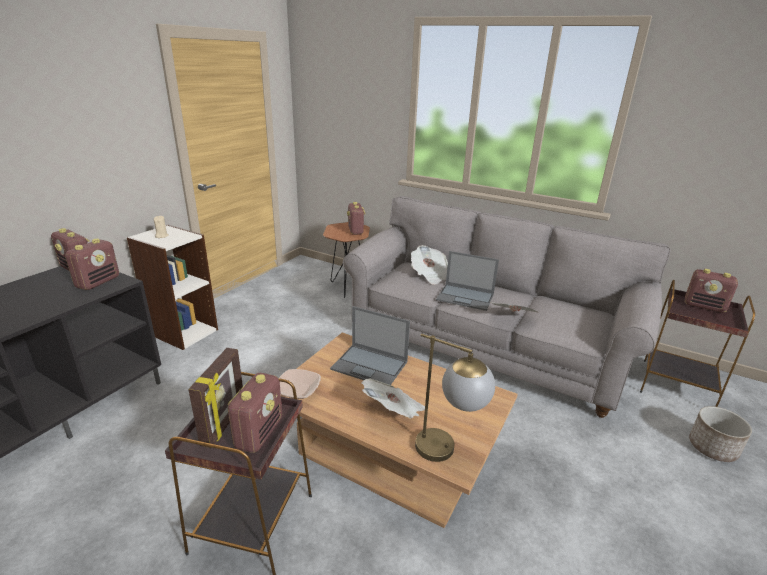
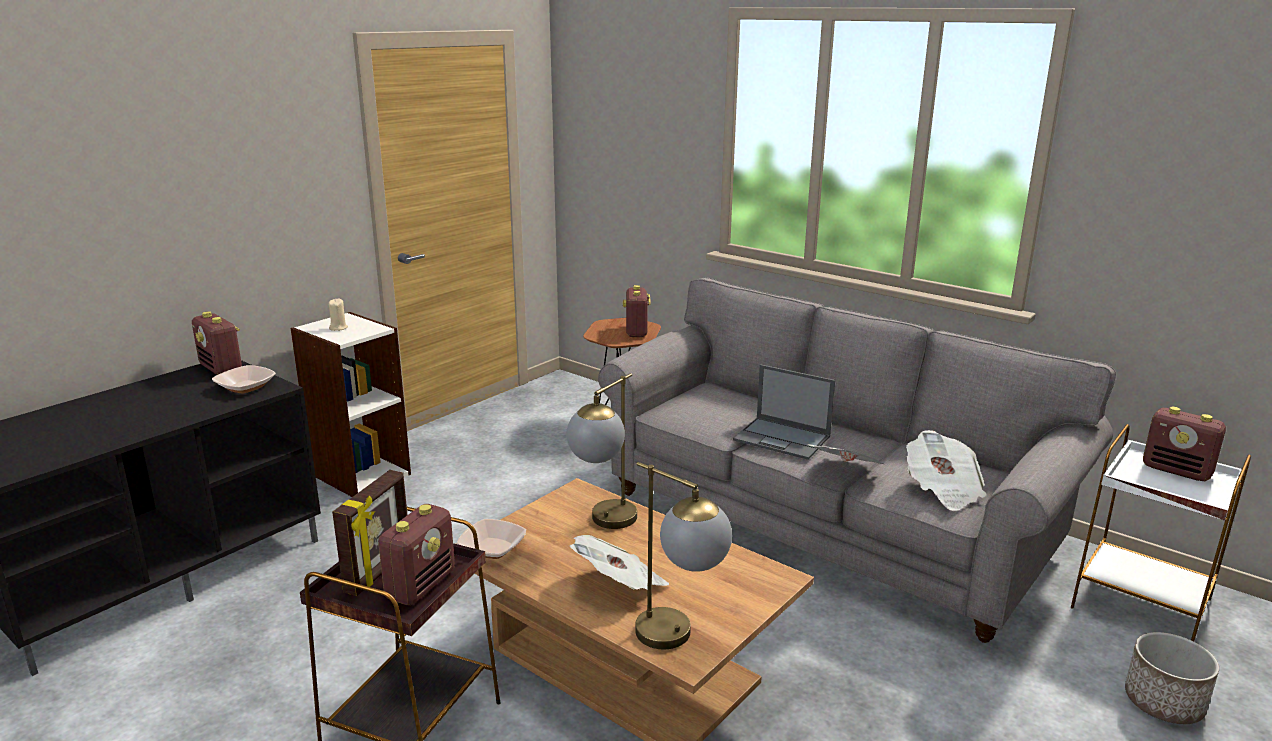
camera: 10 degrees right, 5 degrees down
radio [65,239,119,290] -> bowl [212,365,276,393]
laptop [330,306,410,385] -> table lamp [567,373,637,529]
newspaper [411,245,448,285] -> newspaper moved to [906,430,986,511]
brown side table [640,280,755,407] -> white side table [1070,424,1251,642]

